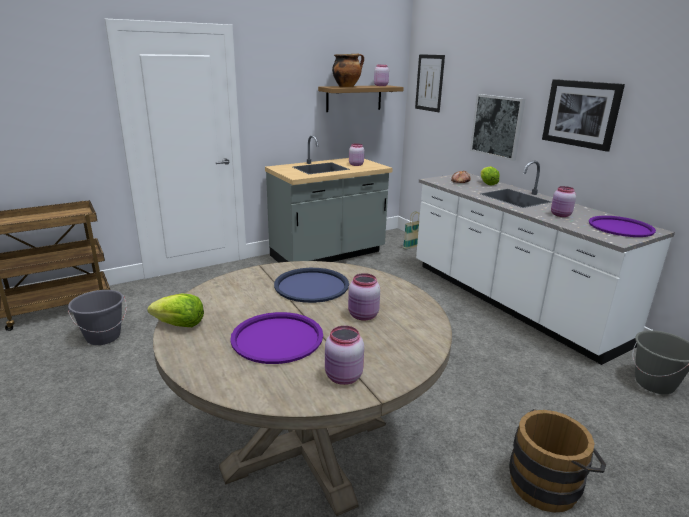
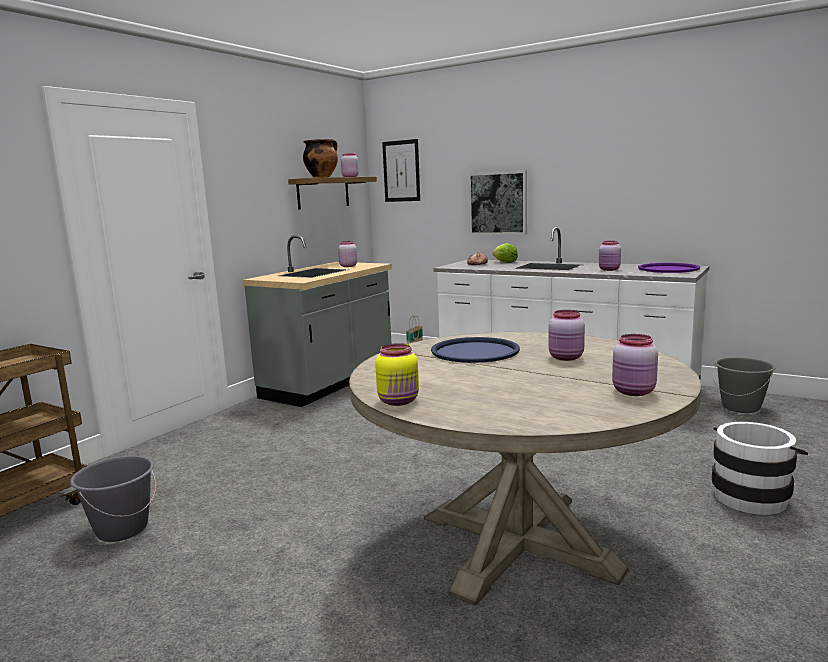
camera: 25 degrees left, 10 degrees down
lettuce [147,294,204,327] -> yellow jar [375,343,419,406]
purple tray [230,312,323,364] -> none
brown bucket [509,409,606,513] -> white bucket [712,422,808,515]
picture [542,79,625,152] -> none

